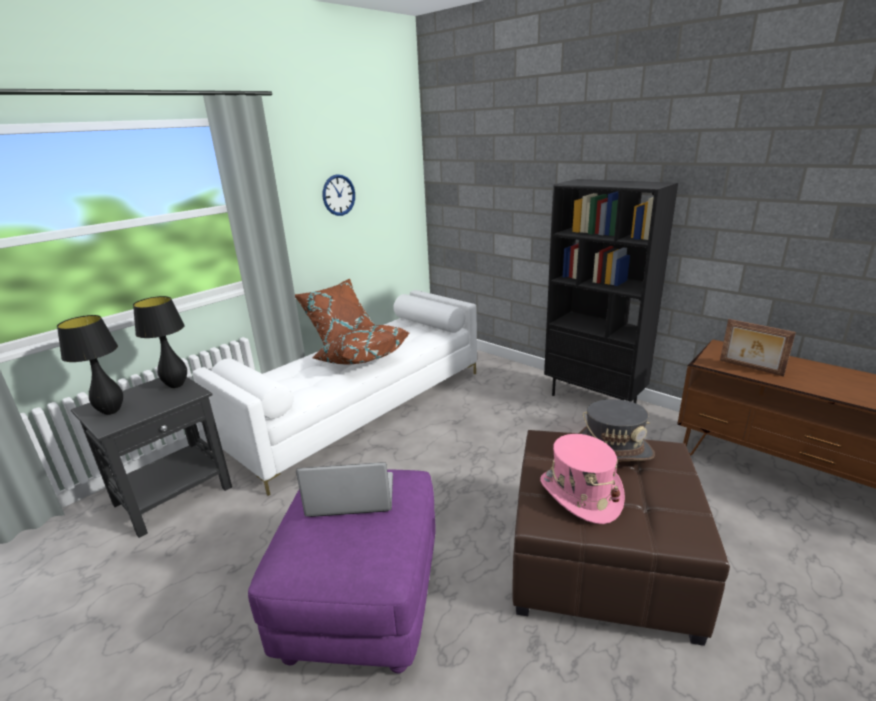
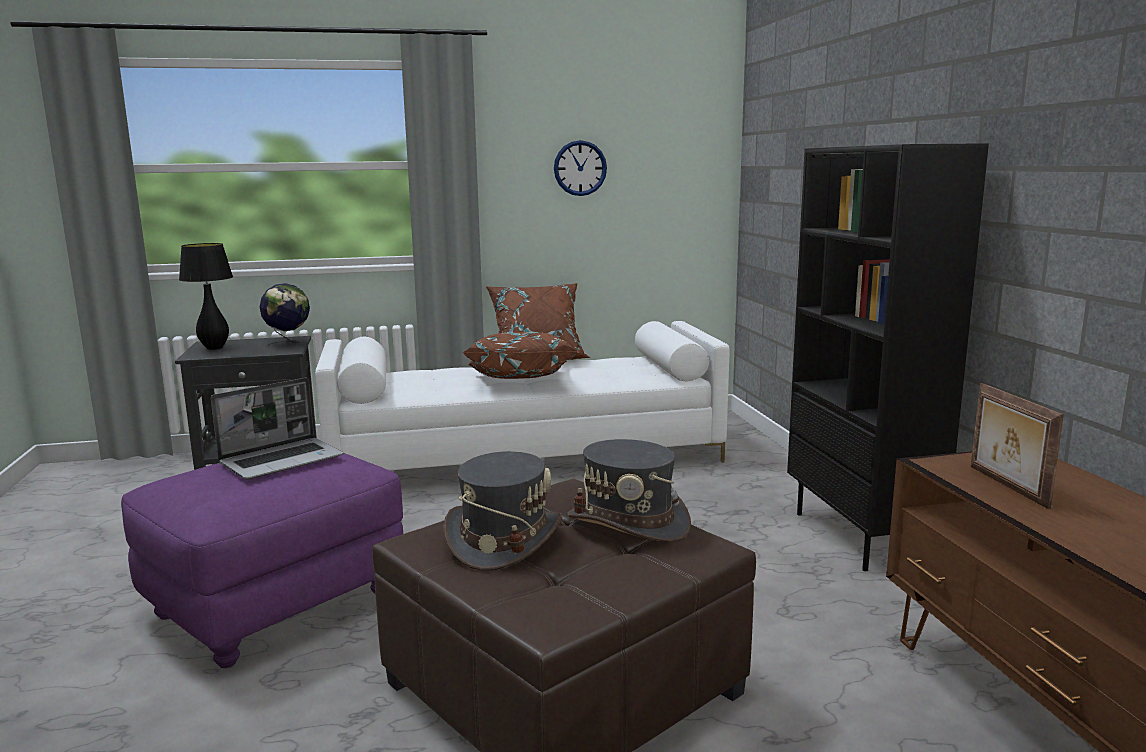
camera: 35 degrees right, 10 degrees down
black table lamp [133,296,187,388] -> globe [259,283,310,347]
laptop [296,462,393,517] -> laptop turned 105 degrees clockwise [211,378,344,480]
pink hat [540,434,625,524] -> grey hat [444,451,562,571]

